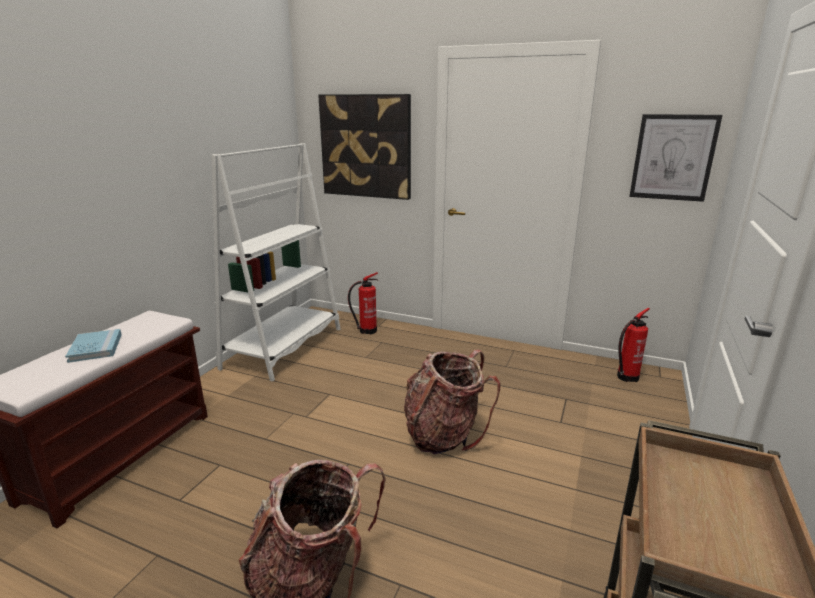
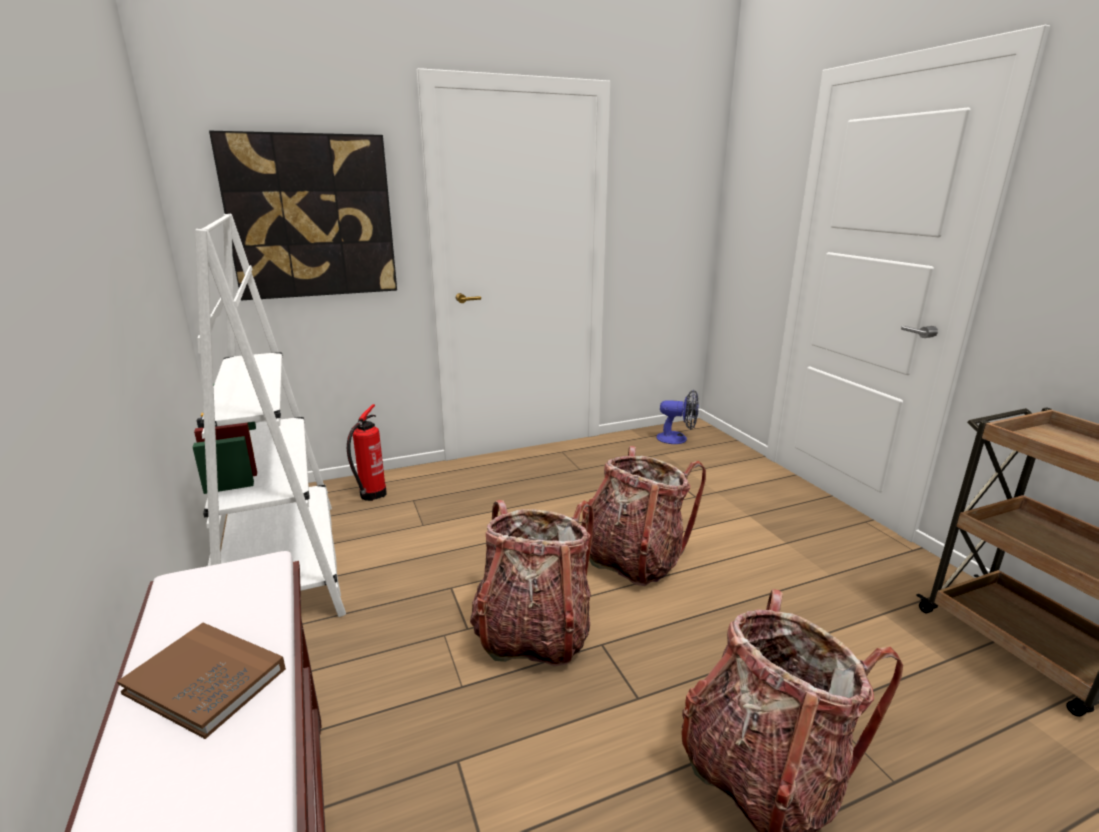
camera: 45 degrees left, 0 degrees up
blue book [65,329,122,363] -> brown book [117,623,286,739]
fire extinguisher [617,308,650,382] -> fan [656,390,699,444]
picture [629,114,723,202] -> none
none -> backpack [470,500,594,667]

